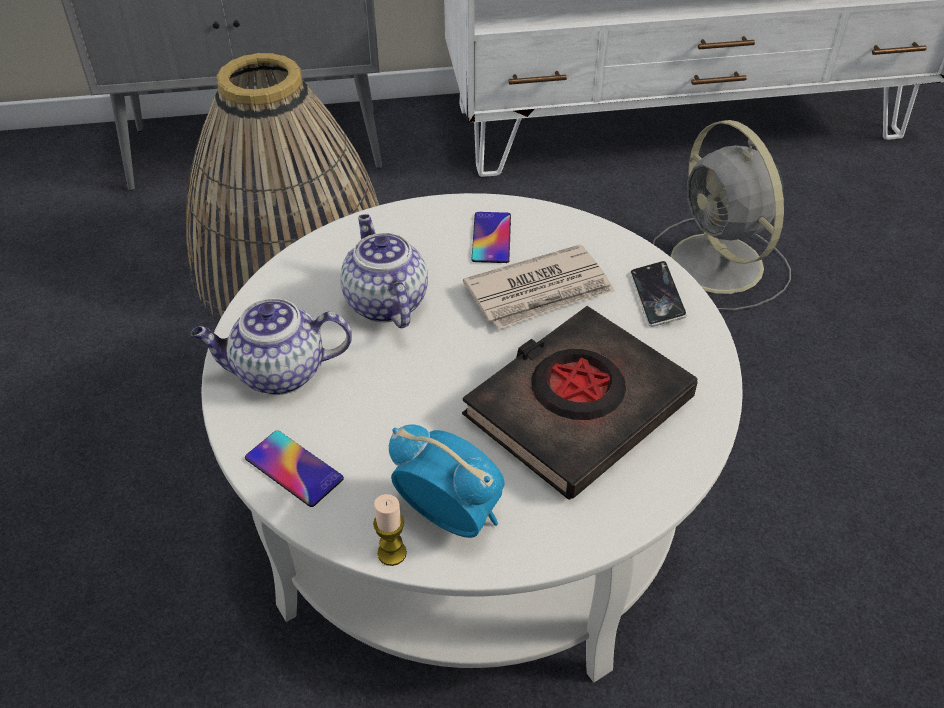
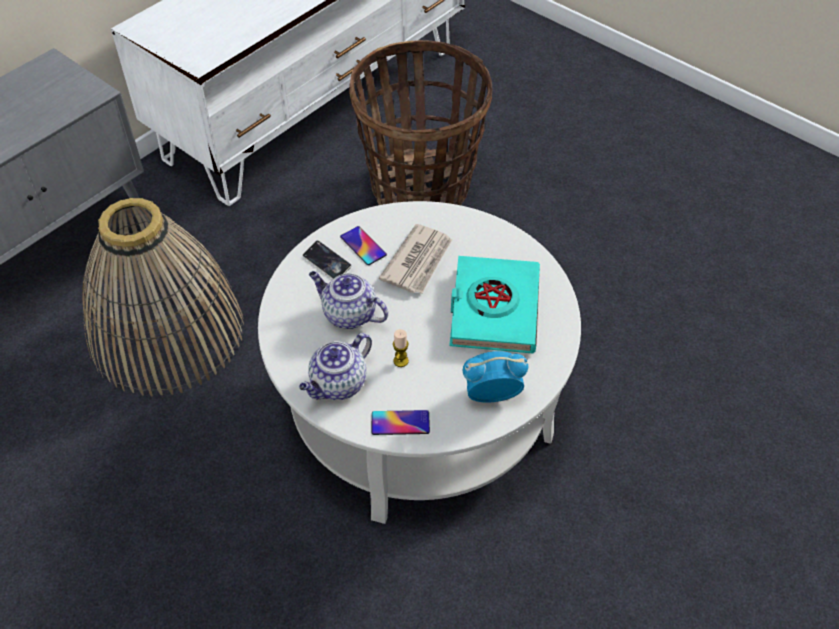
camera: 40 degrees left, 5 degrees up
candle [373,494,407,566] -> candle moved to [393,329,409,367]
black book [462,306,698,500] -> turquoise book [449,256,540,354]
phone [630,261,687,327] -> phone moved to [302,240,352,279]
grey fan [653,120,791,311] -> basket [349,40,493,205]

